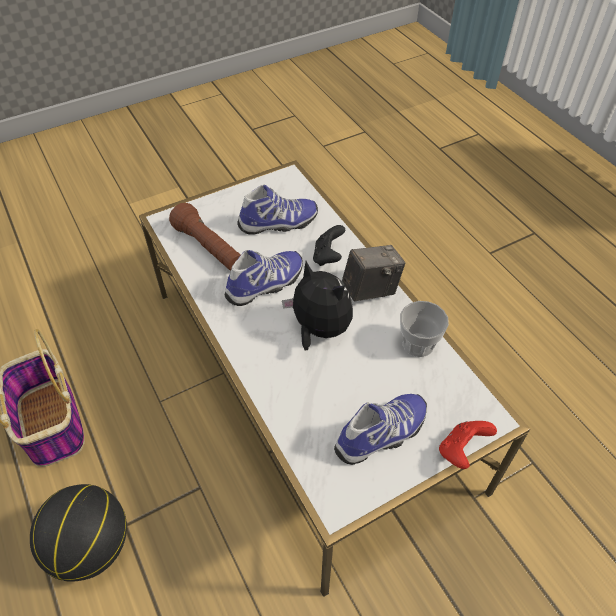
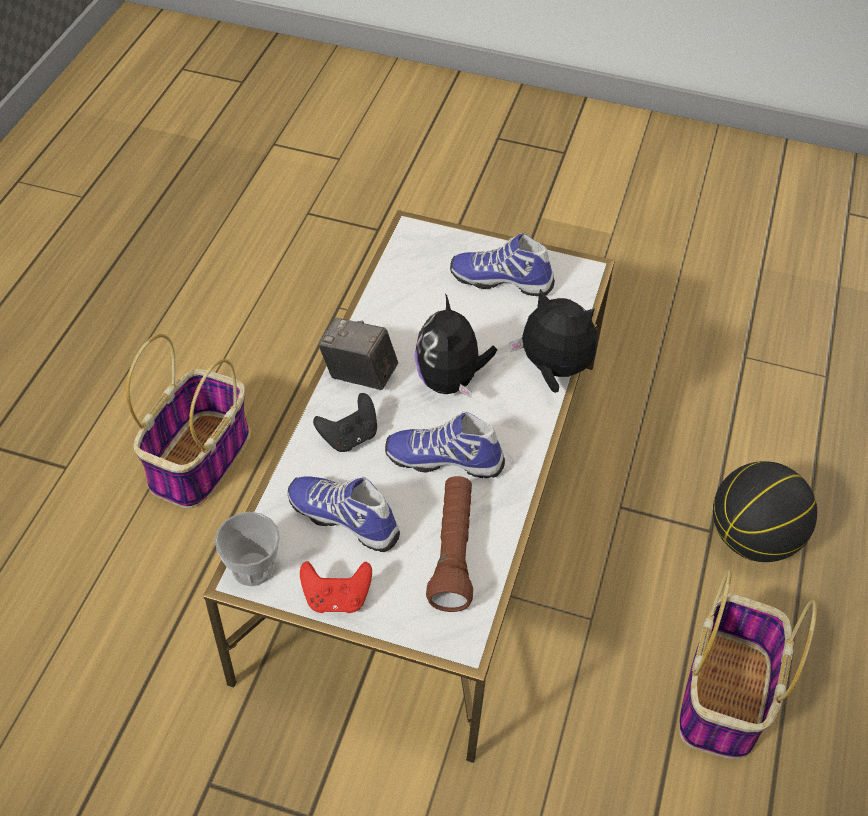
camera: 135 degrees left, 0 degrees up
cup [400,301,449,357] -> cup moved to [215,512,280,586]
red game controller [439,421,497,469] -> red game controller moved to [300,561,372,613]
none -> basket [126,334,249,509]
none -> plush toy [509,289,597,393]

